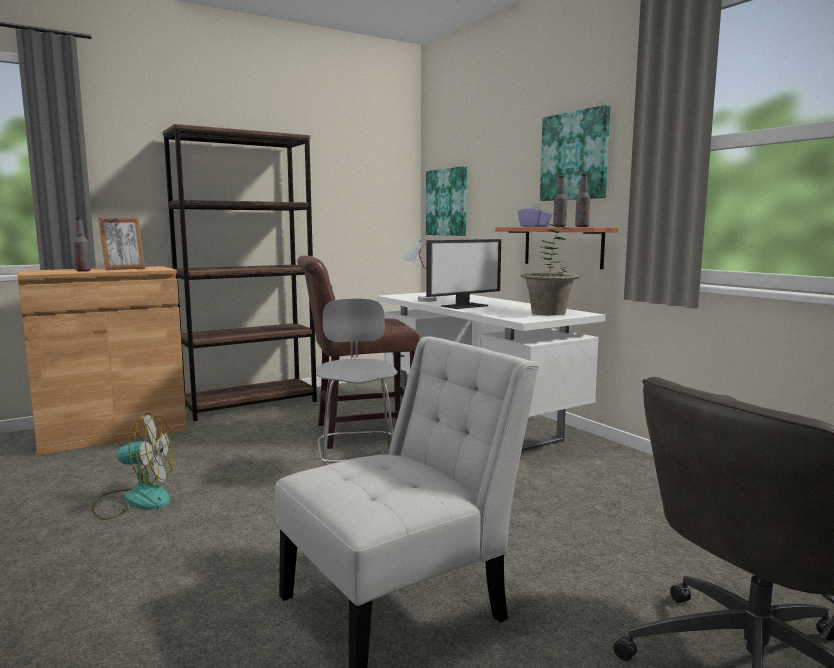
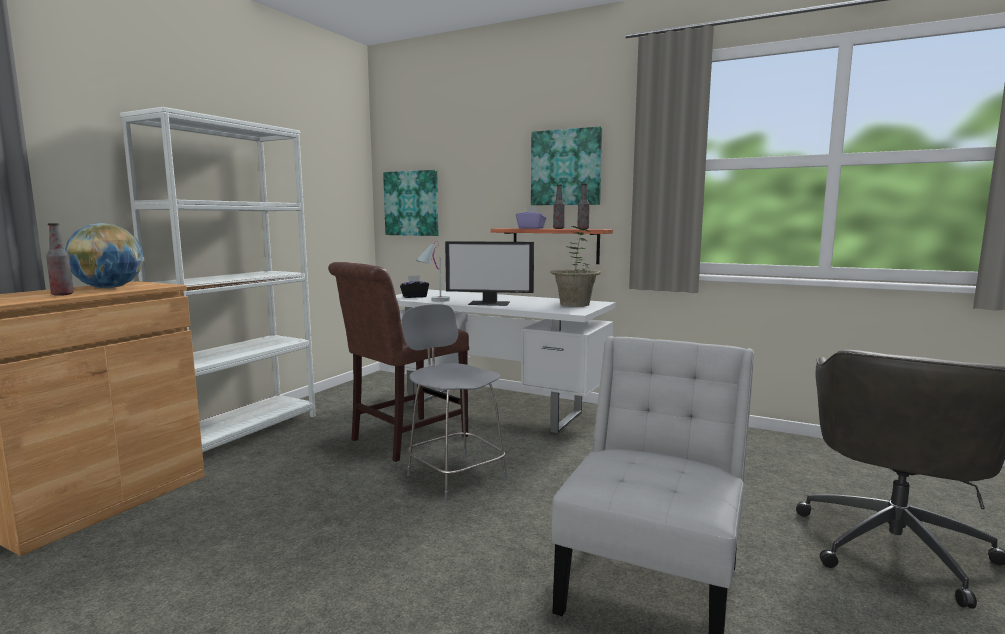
camera: 30 degrees left, 0 degrees up
fan [92,413,175,520] -> none
picture frame [98,218,145,270] -> globe [65,223,144,288]
brown bookcase [163,124,317,421] -> white bookcase [120,107,316,452]
monitor [426,239,501,309] -> monitor turned 75 degrees clockwise [445,241,534,306]
none -> black tissue box [400,275,429,298]

